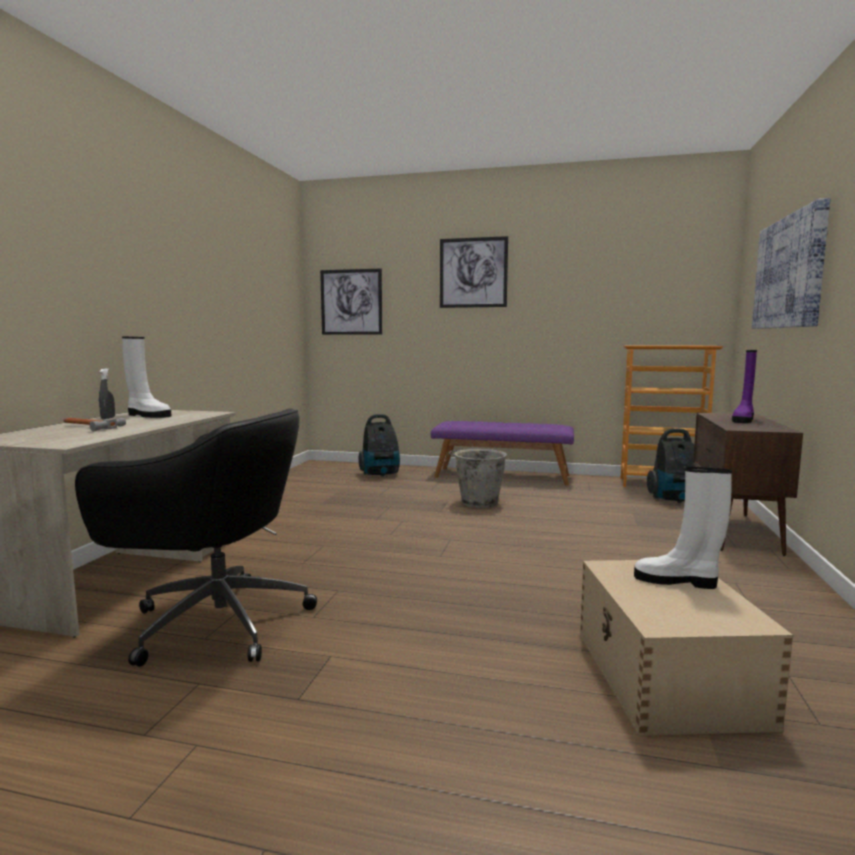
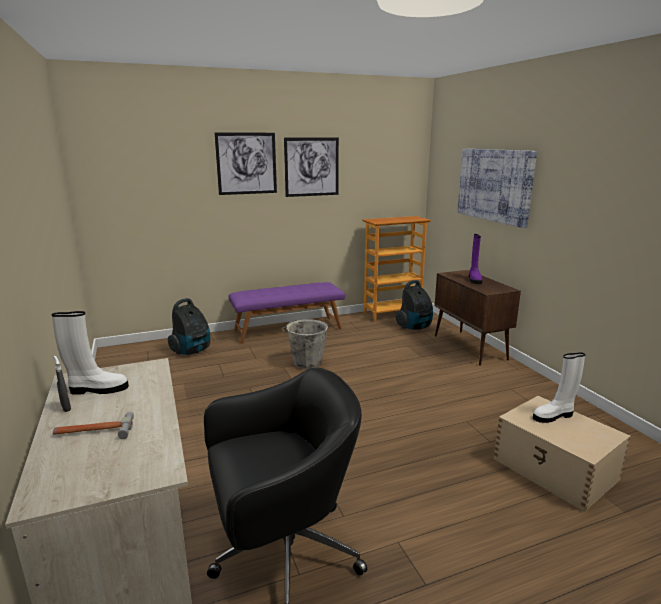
camera: 35 degrees left, 10 degrees up
picture [320,269,382,335] -> picture moved to [284,138,339,197]

